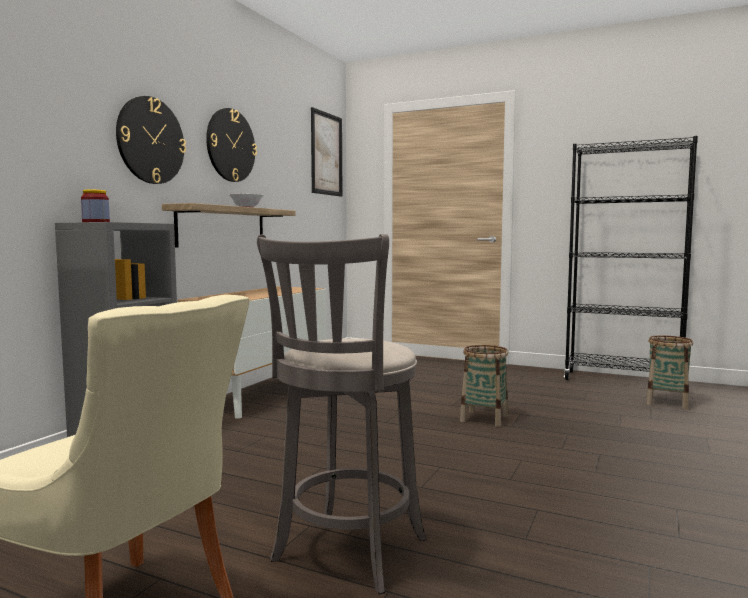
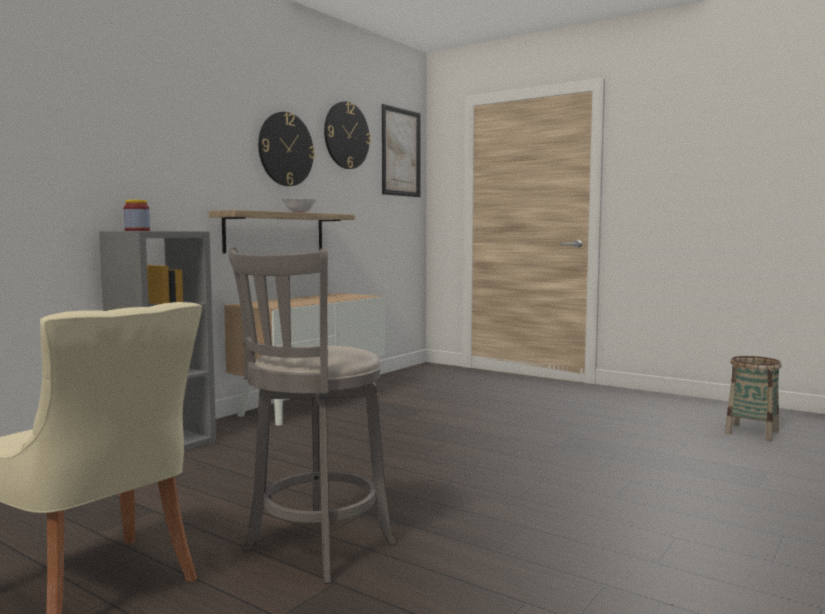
camera: 10 degrees right, 0 degrees up
wall clock [116,96,186,184] -> wall clock moved to [324,101,371,169]
basket [460,345,508,427] -> none
black bookcase [564,136,698,380] -> none

